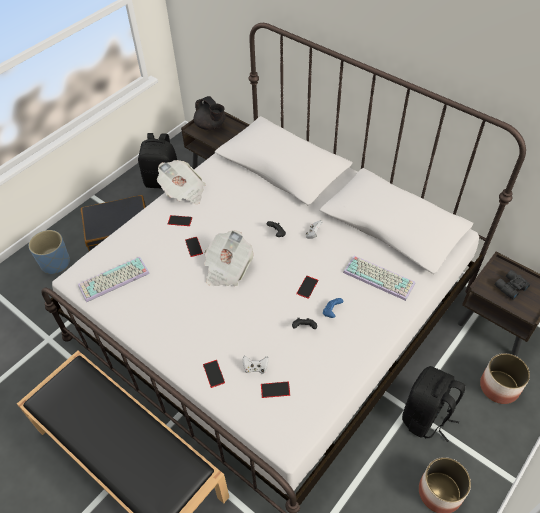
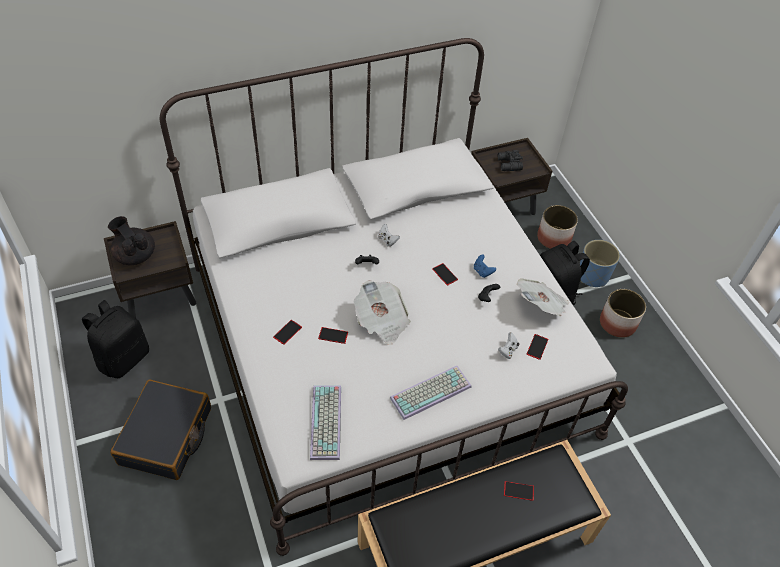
camera: 65 degrees left, 0 degrees up
blue planter [29,230,70,274] -> blue planter moved to [580,240,620,287]
newspaper [157,160,206,204] -> newspaper moved to [517,278,569,316]
black teapot [194,96,226,130] -> black teapot turned 120 degrees counterclockwise [108,216,155,265]
phone [203,360,225,388] -> phone moved to [504,481,534,501]
keyboard [343,256,416,301] -> keyboard moved to [390,366,472,420]

